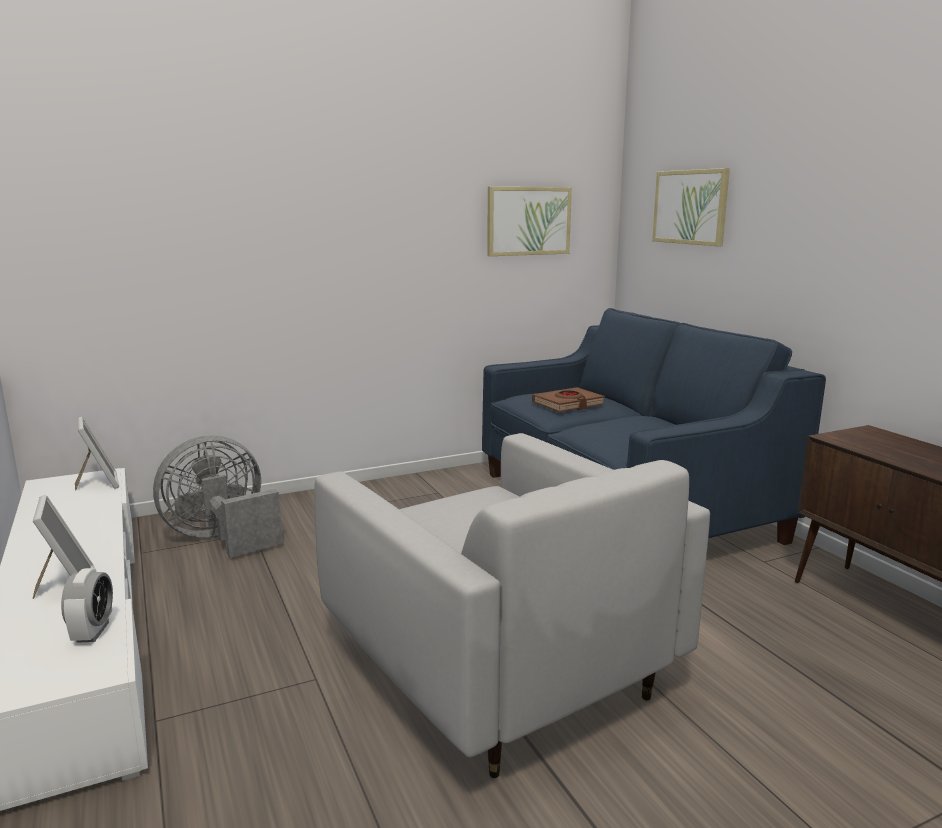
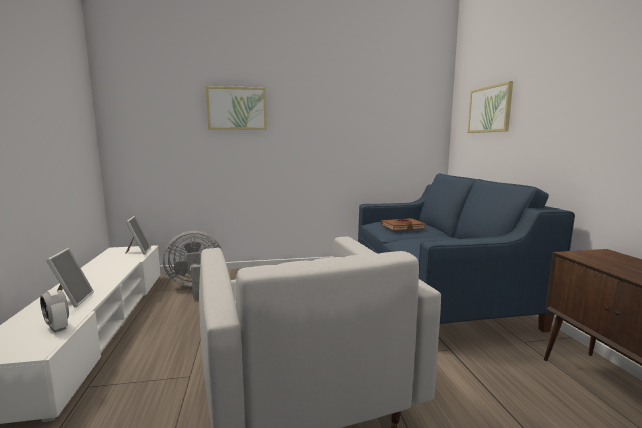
camera: 15 degrees right, 5 degrees down
alarm clock [61,568,113,643] -> alarm clock turned 120 degrees clockwise [40,289,69,333]
picture [487,187,572,256] -> picture moved to [206,86,267,130]

